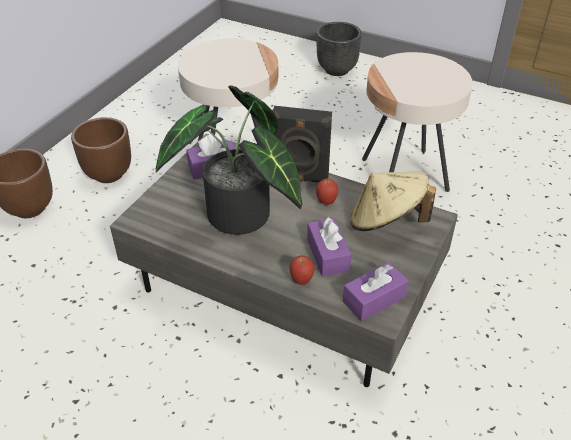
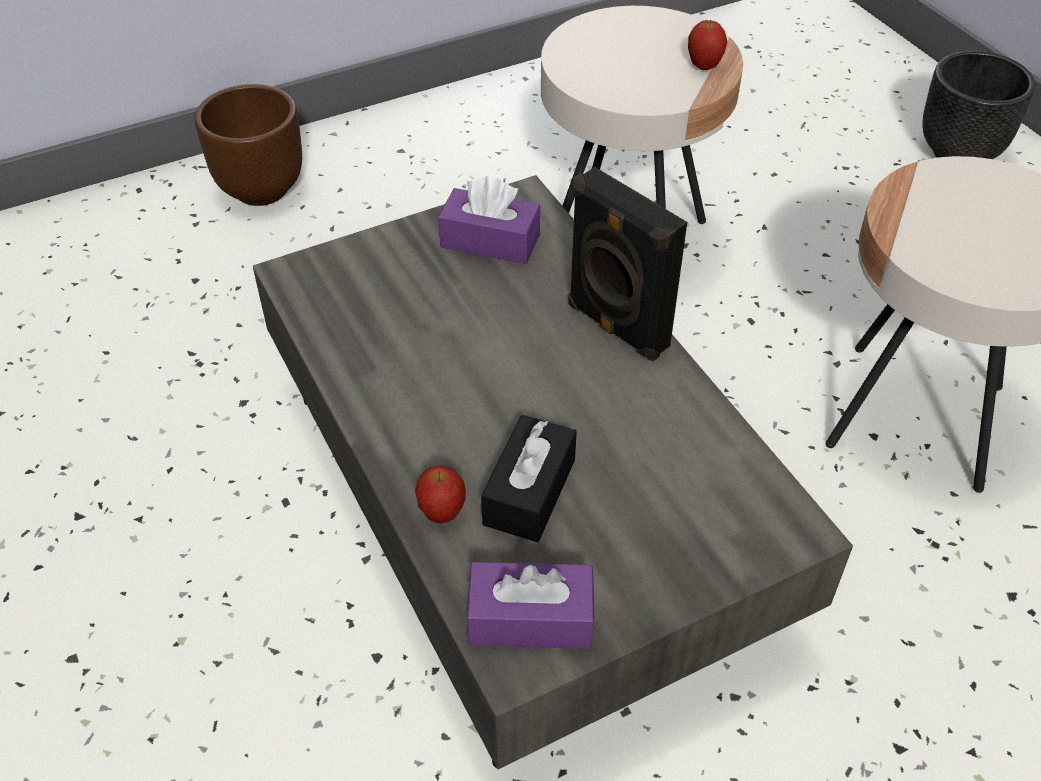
camera: 35 degrees right, 5 degrees up
brown planter [71,117,131,183] -> none
potted plant [156,86,302,235] -> none
purple tissue box [307,217,351,276] -> black tissue box [481,415,577,542]
apple [316,178,339,205] -> apple moved to [688,20,727,70]
beige hat [350,171,436,231] -> none

